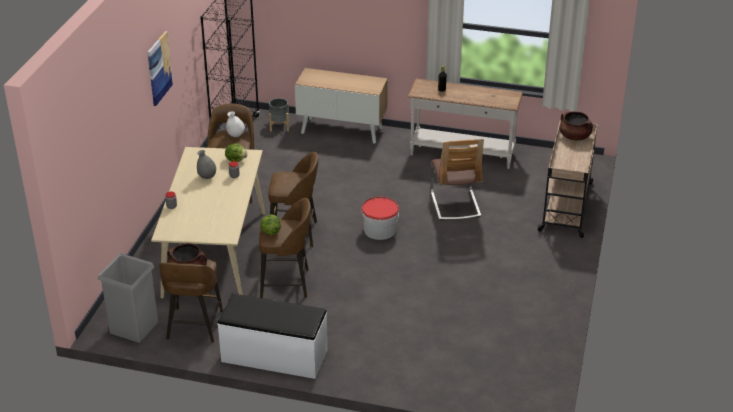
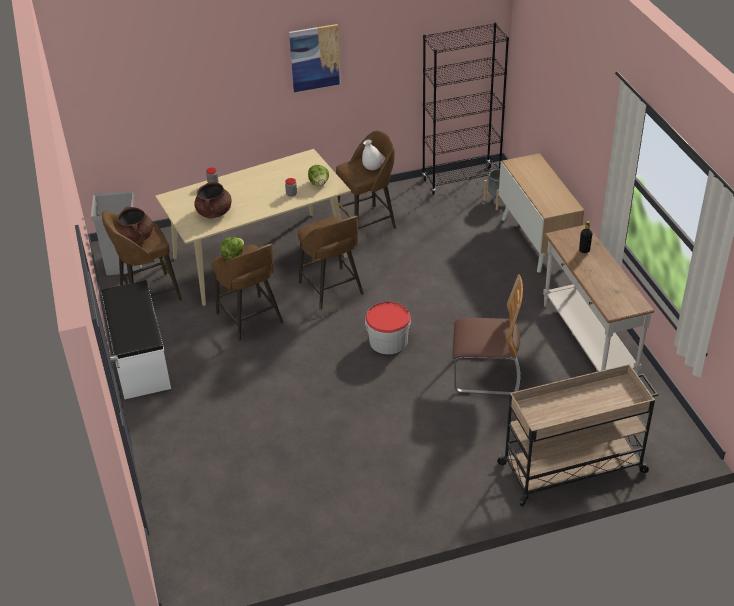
camera: 60 degrees right, 5 degrees up
grey vase [197,150,216,179] -> none
chair [431,139,484,220] -> chair turned 135 degrees counterclockwise [452,274,523,395]
brown cooking pot [559,112,593,140] -> brown cooking pot moved to [194,180,232,219]

